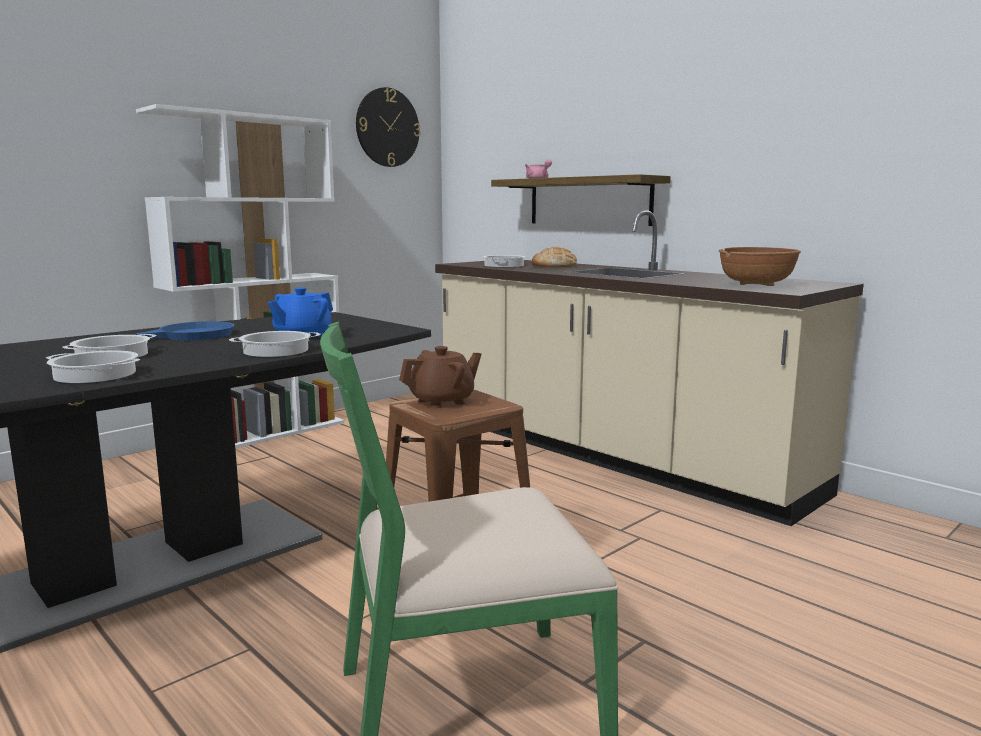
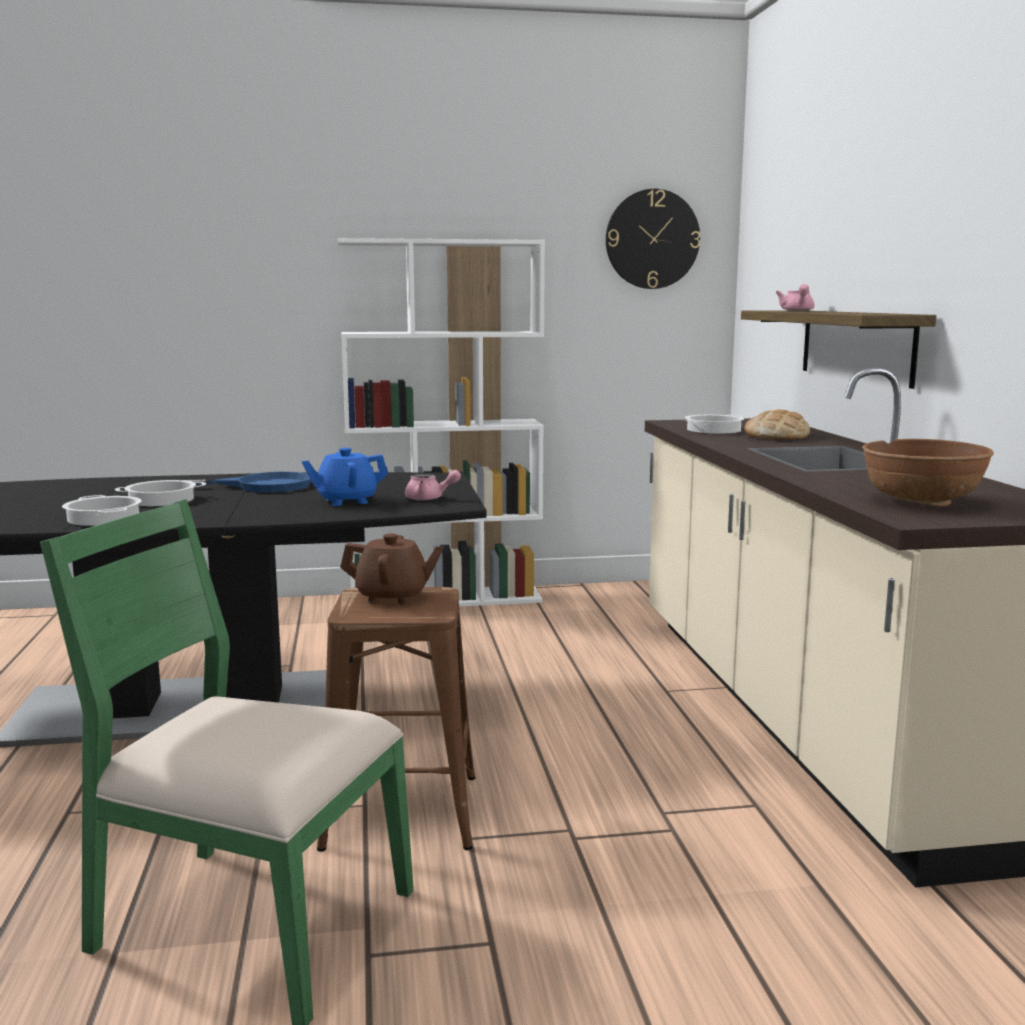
camera: 35 degrees right, 0 degrees up
cooking pot [229,331,321,357] -> none
none -> pink teapot [405,470,461,501]

